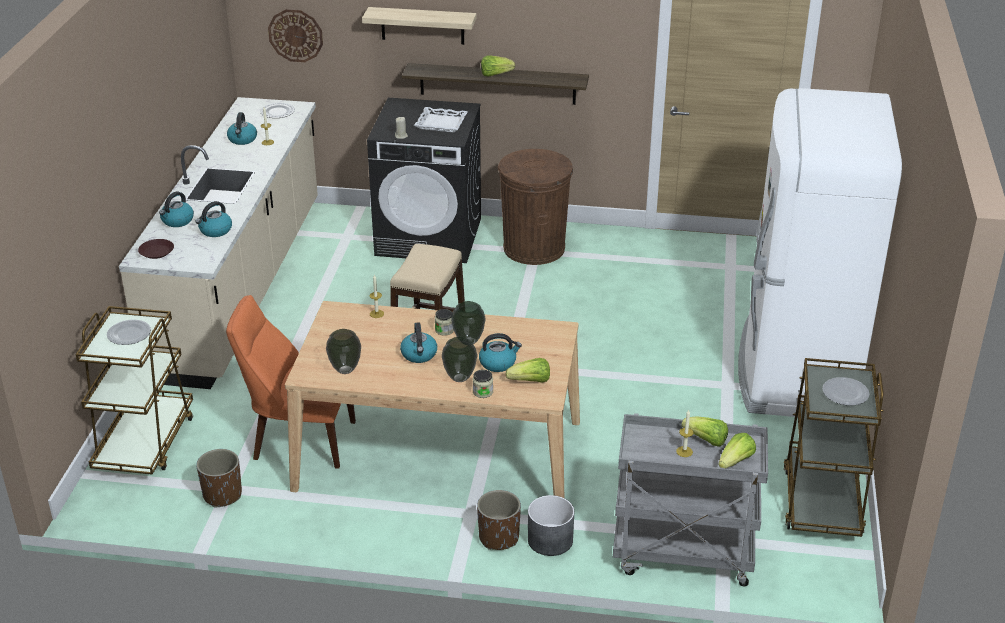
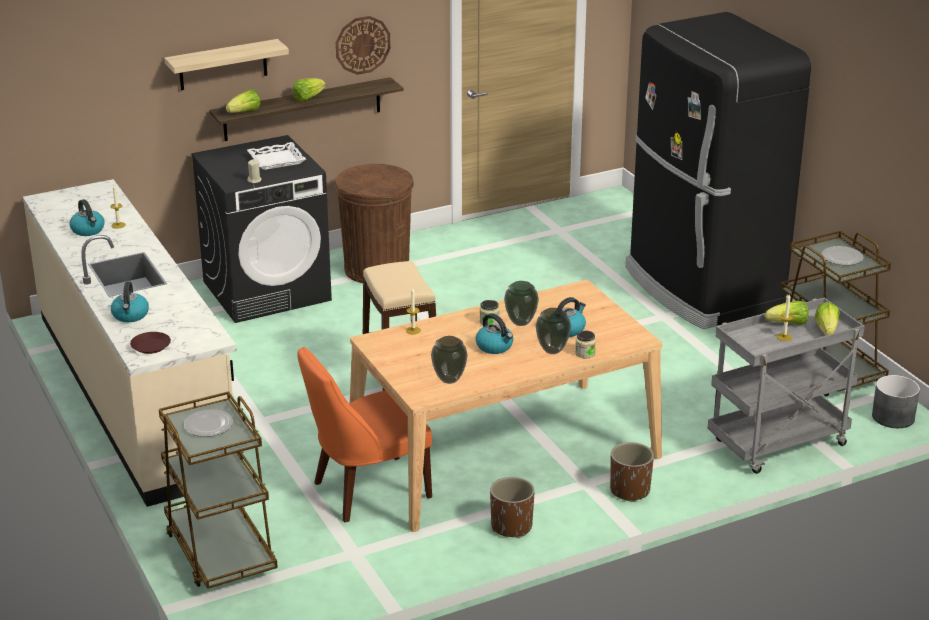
camera: 35 degrees left, 5 degrees down
kettle [195,201,232,237] -> none
brown planter [196,449,242,507] -> brown planter moved to [490,477,535,538]
plate [260,103,295,118] -> none
wall clock [268,9,323,62] -> wall clock moved to [336,16,391,75]
lettuce [506,358,550,383] -> lettuce moved to [226,90,260,113]
grey planter [528,495,574,556] -> grey planter moved to [872,375,920,428]
white fridge [738,88,902,417] -> black fridge [625,12,811,329]

